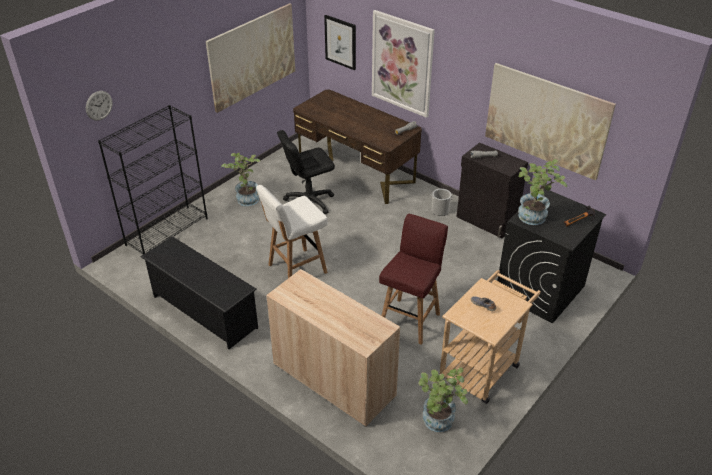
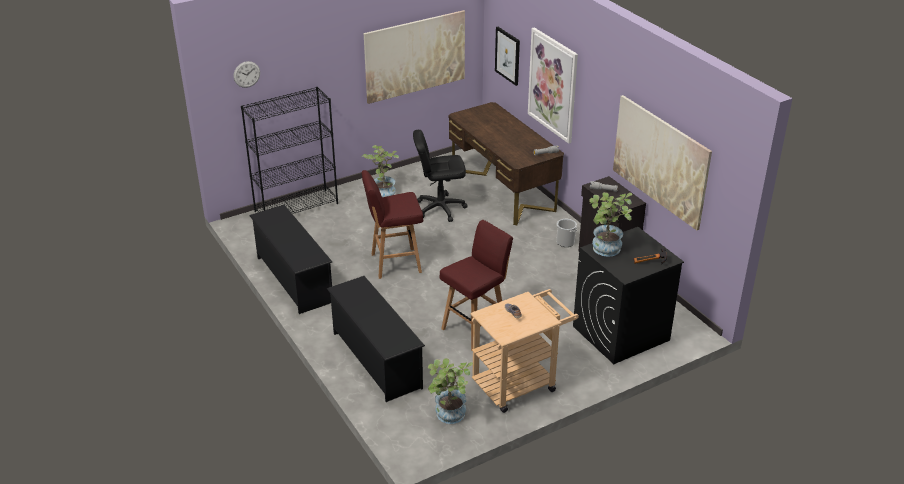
camera: 20 degrees right, 5 degrees down
white stool [256,185,328,278] -> red stool [361,170,423,279]
beige cabinet [266,269,400,427] -> black shoe rack [327,276,425,402]

